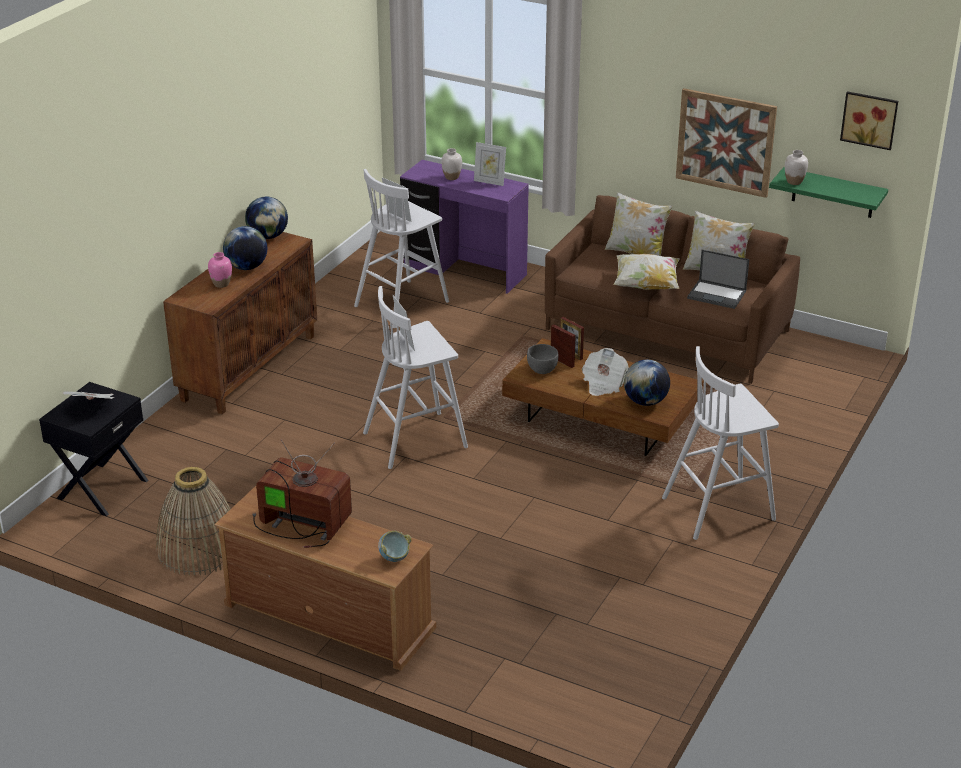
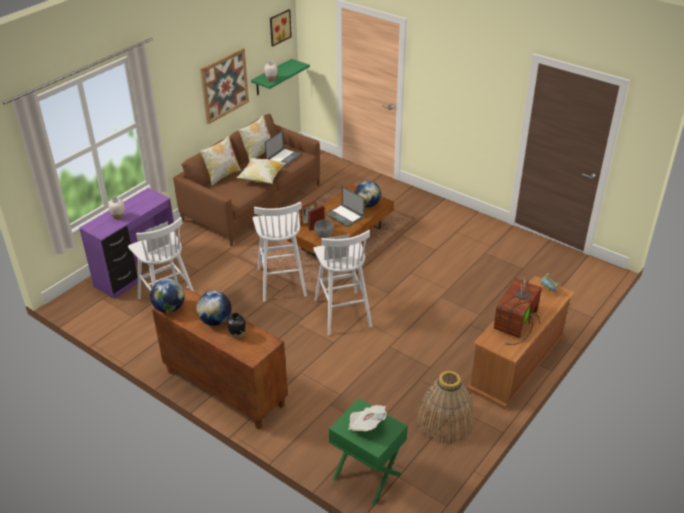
camera: 80 degrees left, 5 degrees up
black nightstand [39,382,149,516] -> green nightstand [329,398,408,506]
pink vase [208,252,232,288] -> black vase [227,313,246,339]
picture frame [474,142,506,186] -> none
newspaper [582,348,629,396] -> laptop [325,186,365,227]
white stool [662,346,779,540] -> white stool moved to [253,202,307,302]

